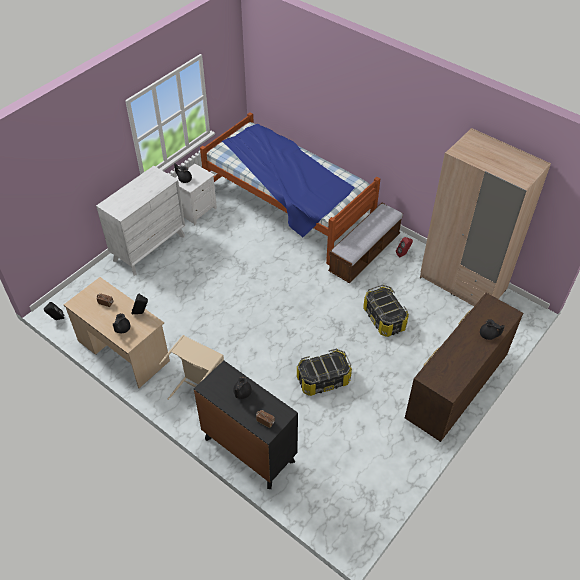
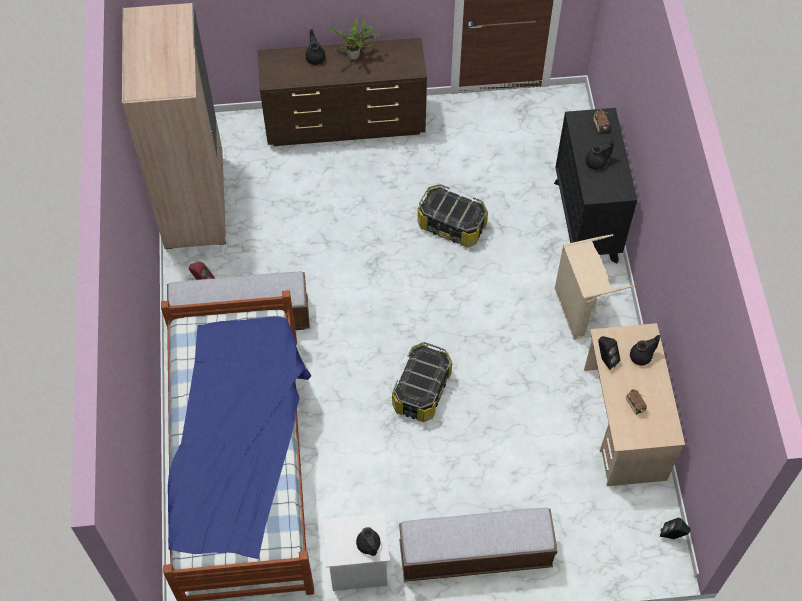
camera: 135 degrees left, 10 degrees up
white dresser [96,166,185,276] -> bench [399,508,558,582]
storage box [363,285,409,337] -> storage box moved to [392,342,452,422]
none -> potted plant [329,19,381,60]

